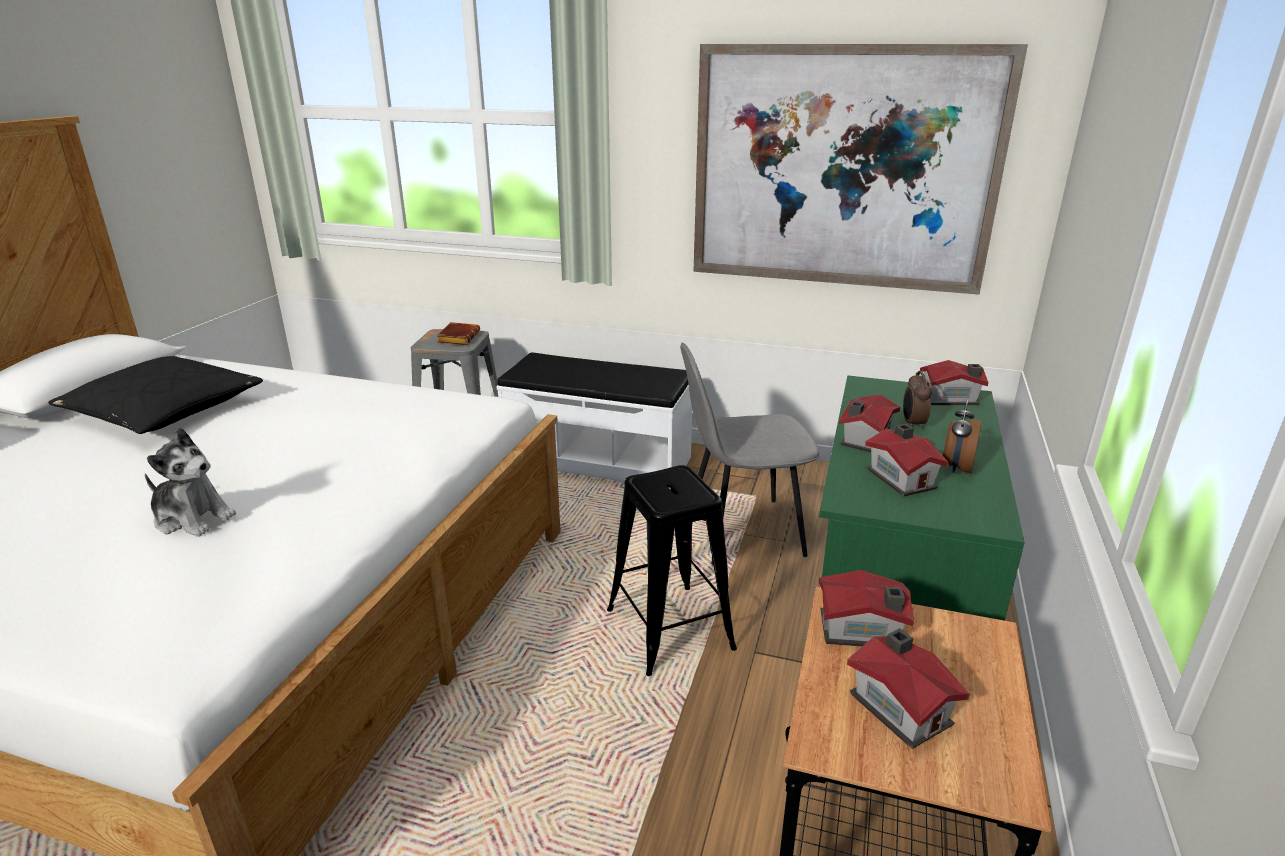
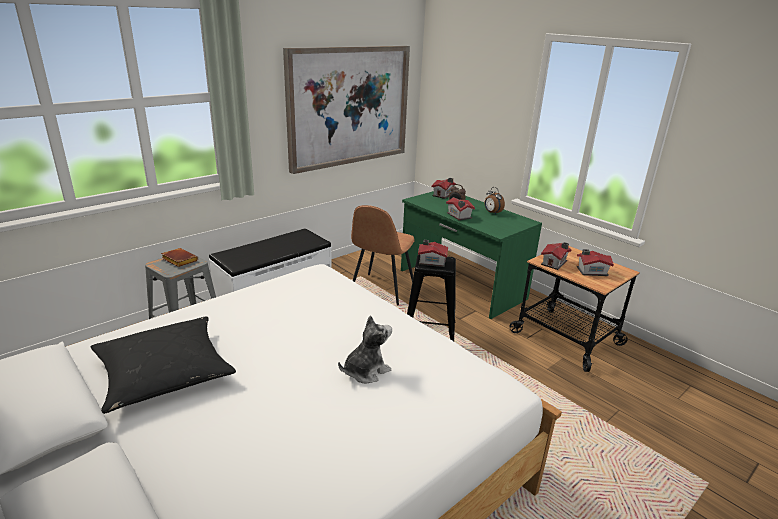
camera: 60 degrees left, 0 degrees up
grey chair [680,343,820,565] -> brown chair [351,205,415,305]
toy house [865,424,948,497] -> toy house moved to [418,240,448,267]

